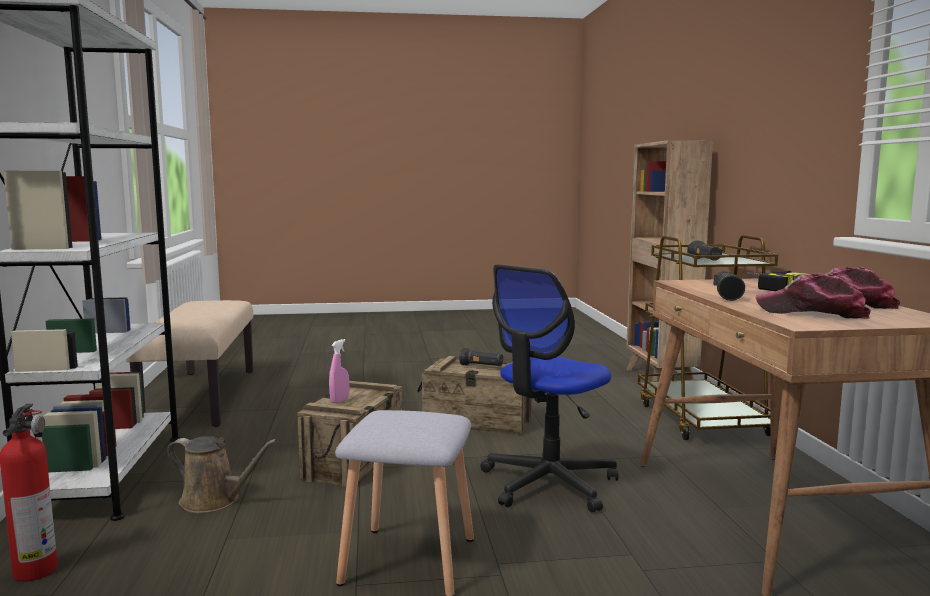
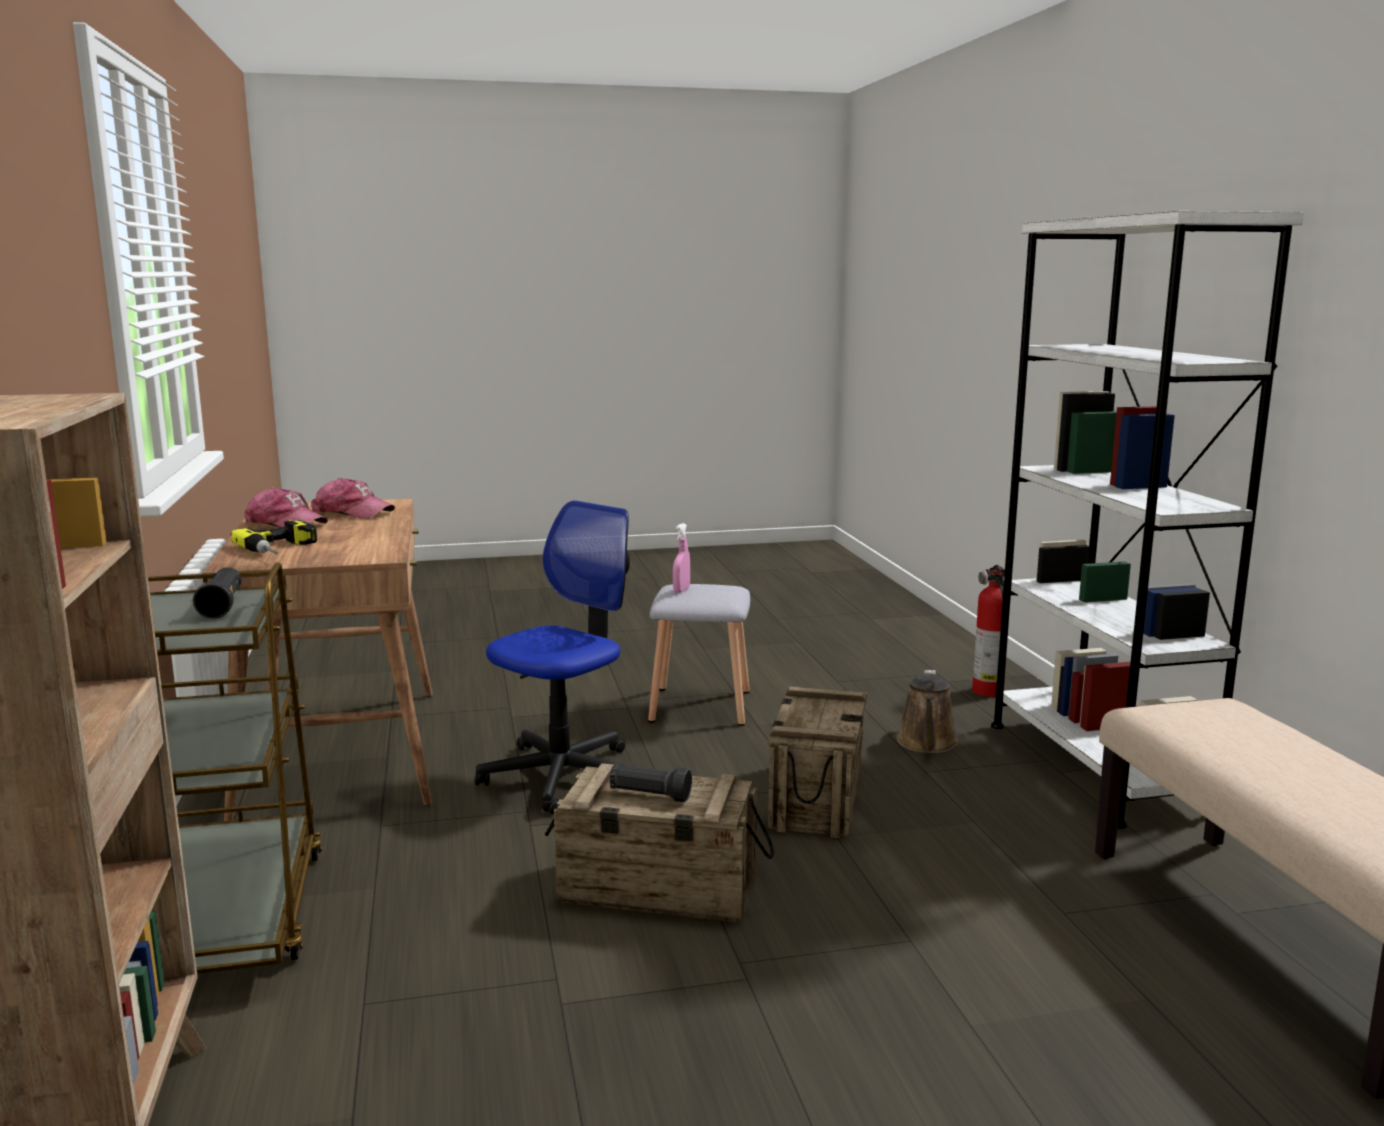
camera: 175 degrees right, 5 degrees up
brown watering can [167,436,277,513] -> brown watering can turned 90 degrees counterclockwise [897,670,958,753]
pink spray bottle [329,339,349,403] -> pink spray bottle moved to [673,523,690,593]
black flashlight [714,271,745,301] -> none

